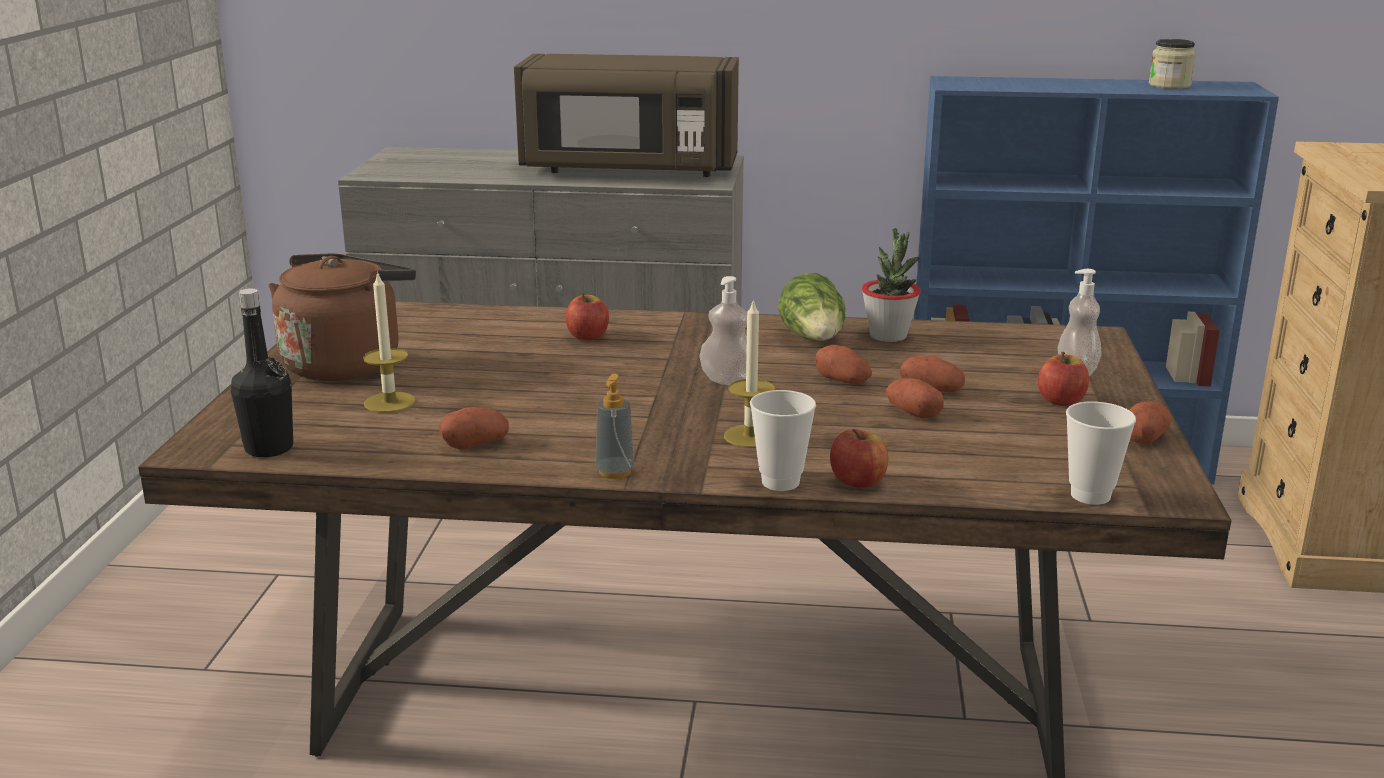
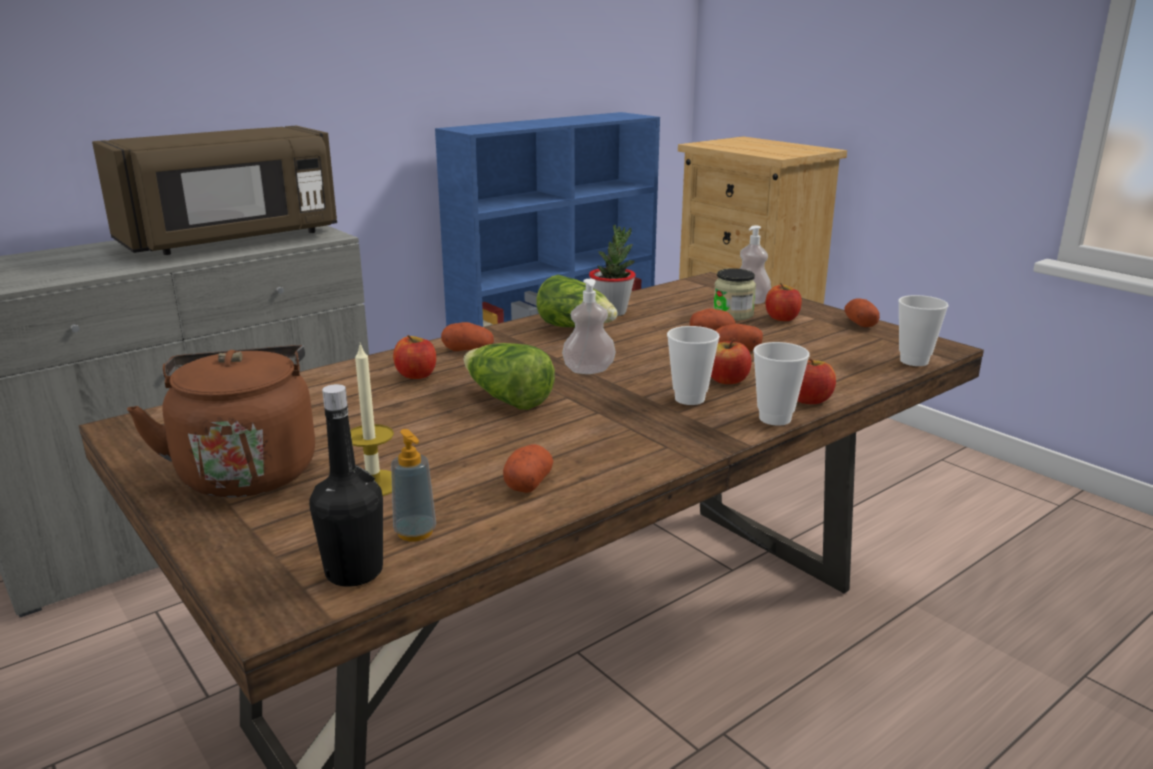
camera: 45 degrees left, 0 degrees up
soap dispenser [595,374,635,479] -> soap dispenser moved to [391,429,436,541]
candle [724,298,775,448] -> cup [667,326,720,405]
potato [815,345,872,385] -> potato moved to [441,322,494,351]
jar [1149,39,1196,89] -> jar moved to [713,268,756,321]
none -> lettuce [463,343,555,410]
none -> apple [711,339,752,384]

